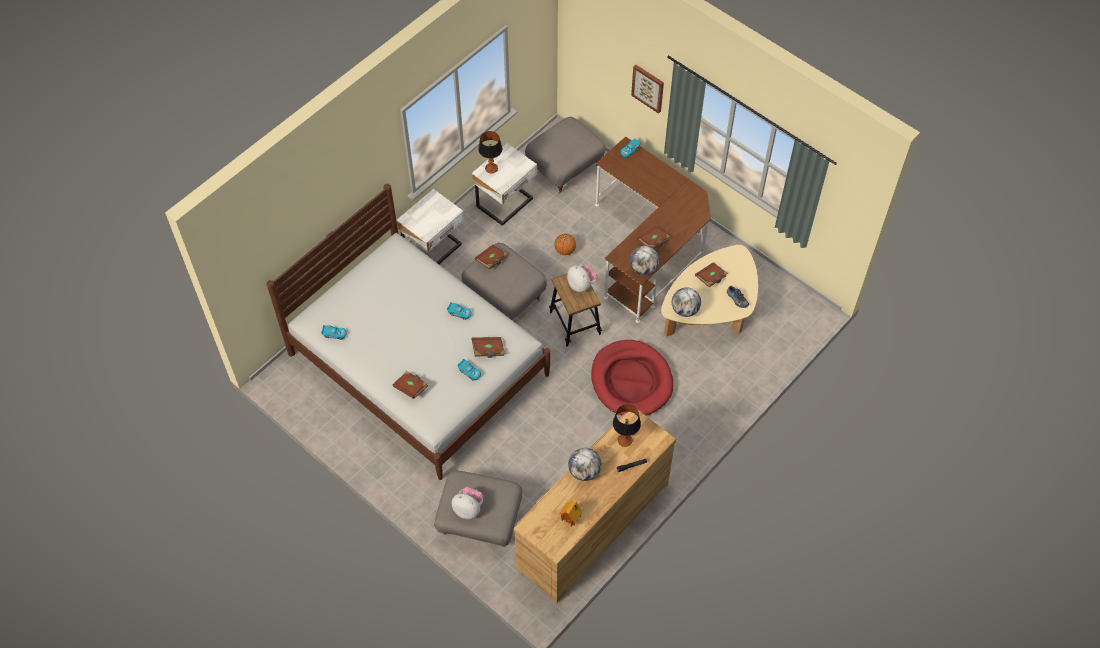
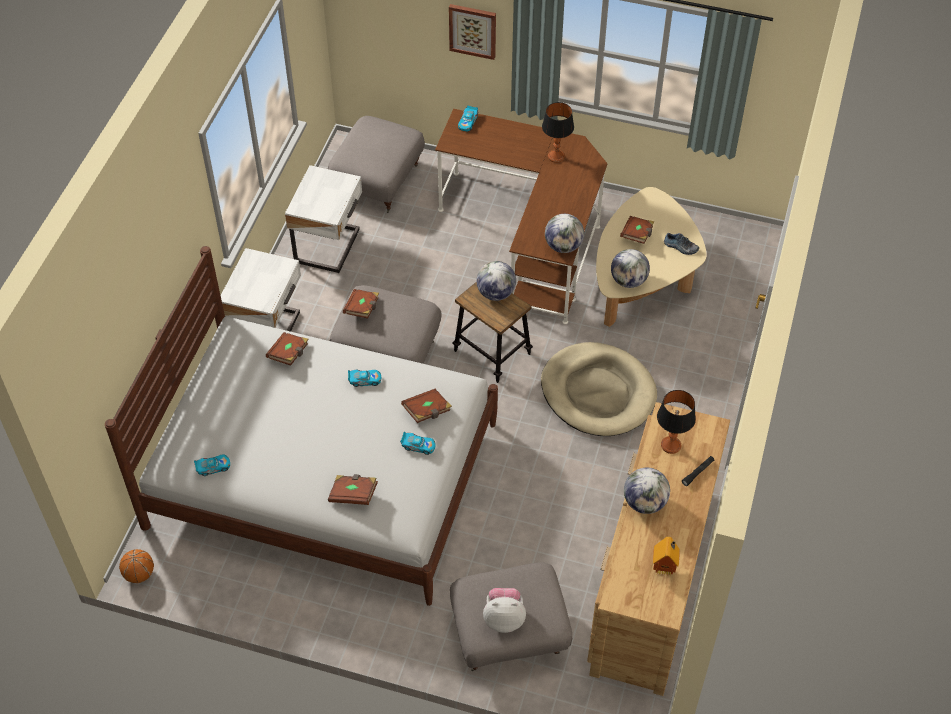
camera: 25 degrees left, 5 degrees down
table lamp [478,131,502,174] -> table lamp moved to [542,102,574,163]
basketball [555,234,576,255] -> basketball moved to [119,549,154,583]
plush toy [567,264,598,292] -> globe [476,261,516,301]
red dog bed [591,340,674,416] -> beige dog bed [541,342,657,436]
brown book [637,226,670,249] -> brown book moved to [266,332,309,366]

